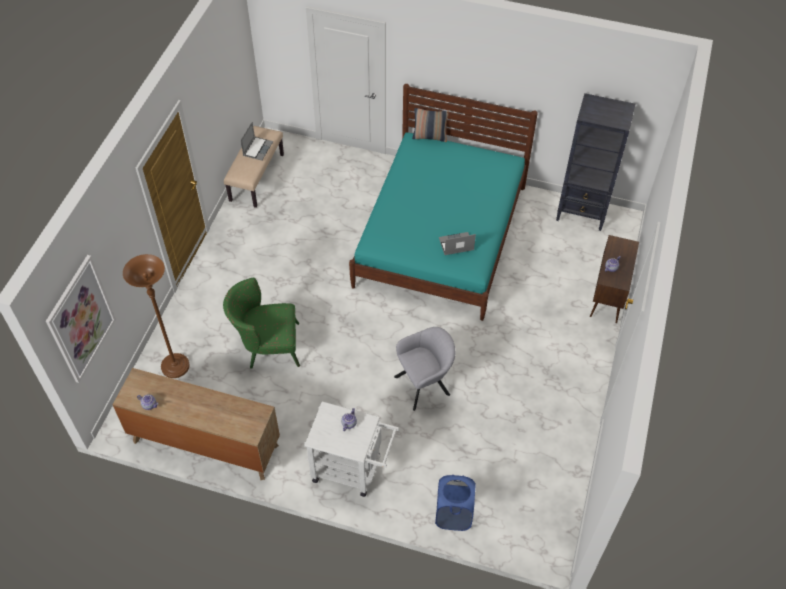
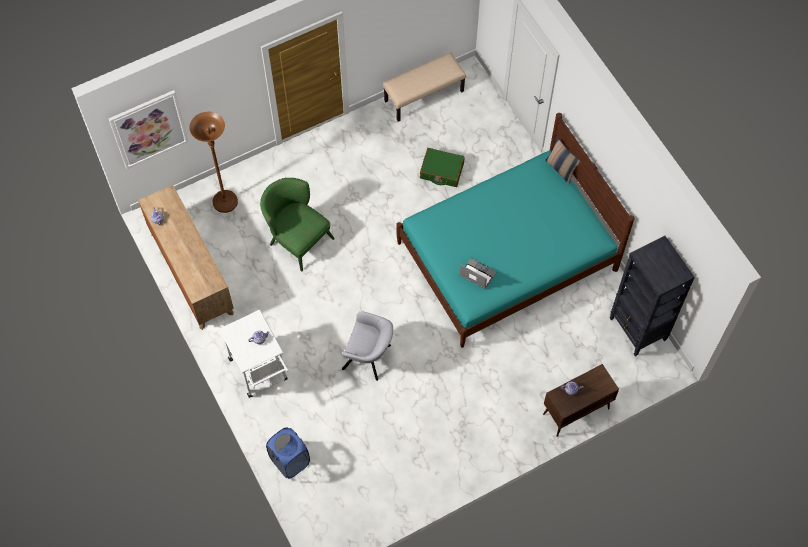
camera: 45 degrees right, 10 degrees up
laptop [241,122,273,161] -> none
none -> green suitcase [420,148,465,187]

